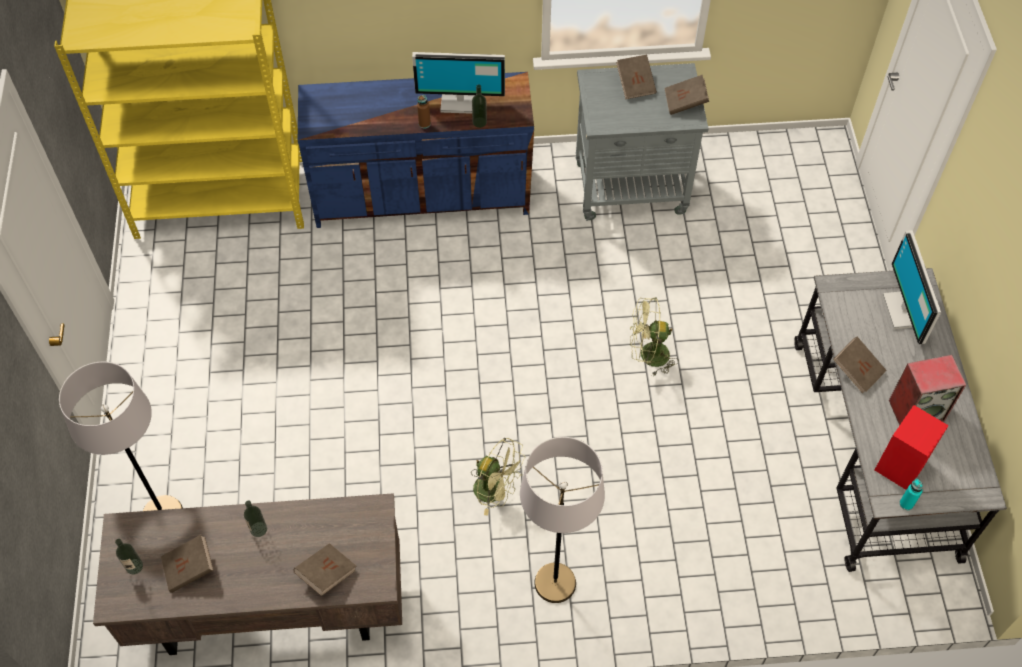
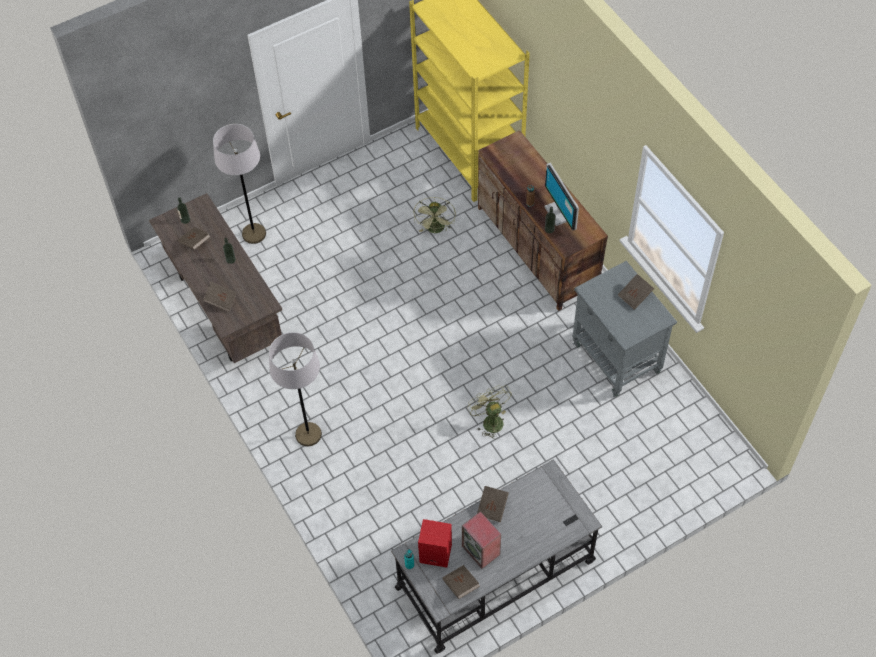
camera: 65 degrees right, 0 degrees up
blue cabinet [298,72,534,228] -> brown cabinet [478,130,608,311]
green fan [471,438,526,515] -> green fan moved to [413,197,456,233]
brown book [664,75,709,115] -> brown book moved to [442,565,480,599]
monitor [882,230,941,344] -> none

